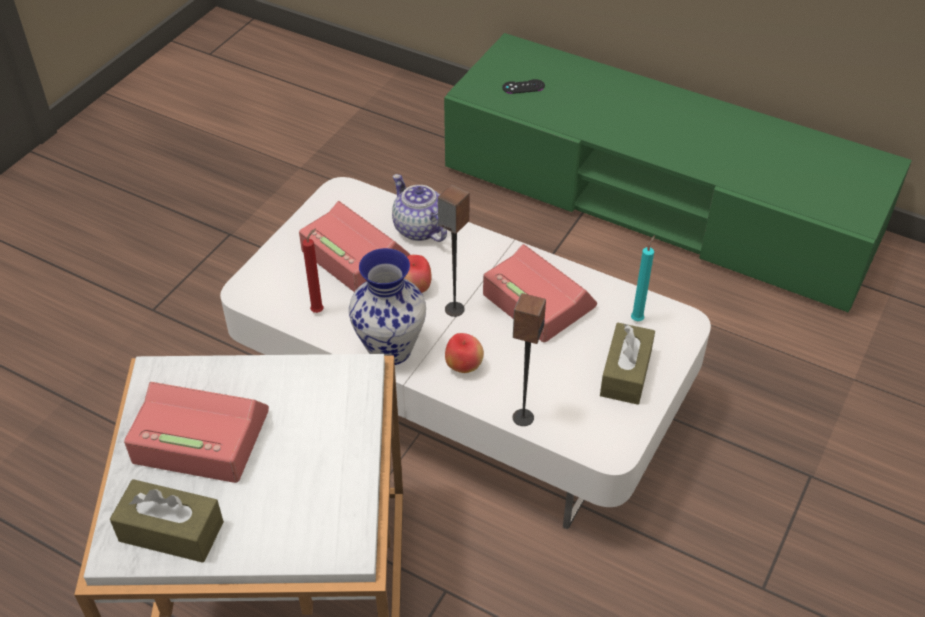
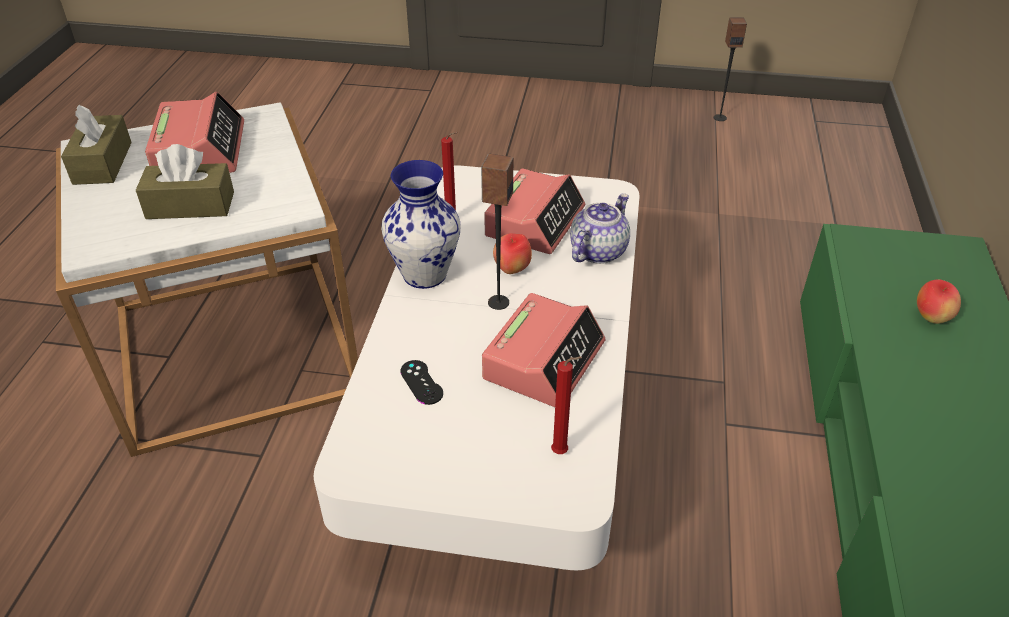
camera: 70 degrees right, 5 degrees down
apple [445,333,484,373] -> apple moved to [917,279,961,324]
black game controller [502,79,545,94] -> black game controller moved to [400,360,443,405]
speaker [513,293,546,426] -> speaker moved to [713,17,747,121]
brown tissue box [600,323,655,405] -> brown tissue box moved to [136,144,234,219]
turquoise candle [631,235,655,321] -> red candle [551,356,582,454]

